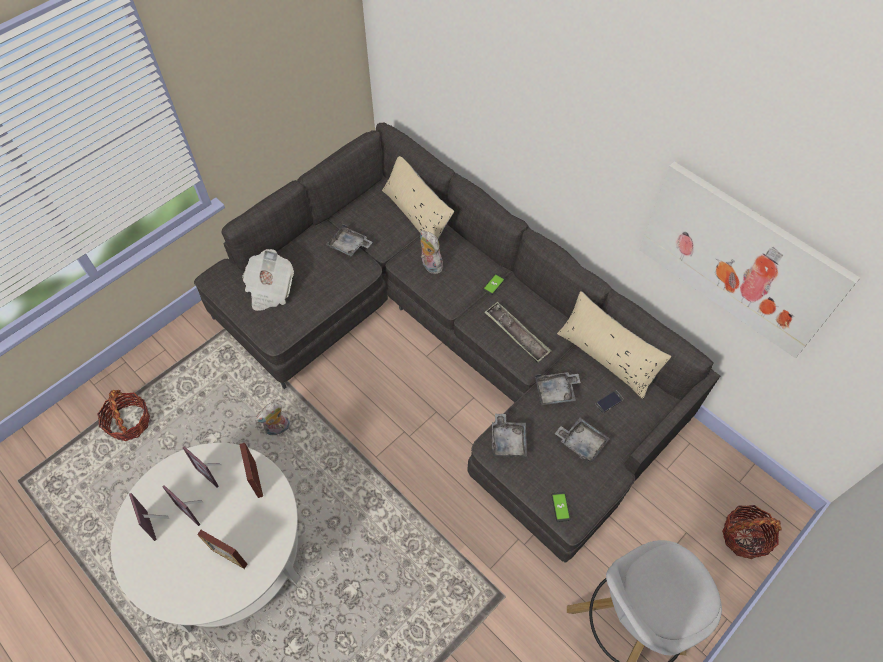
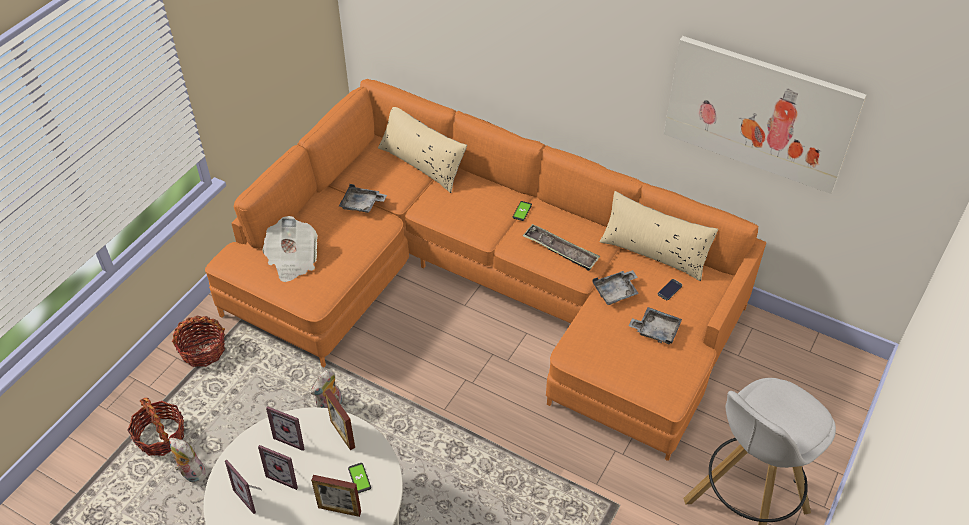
camera: 15 degrees left, 10 degrees down
grey sofa [194,122,720,563] -> orange sofa [205,79,766,461]
plush toy [420,230,443,274] -> plush toy moved to [169,438,207,483]
grey tray [492,414,527,457] -> none
phone [551,492,571,522] -> phone moved to [348,463,371,493]
basket [722,505,782,559] -> basket moved to [172,316,225,367]

